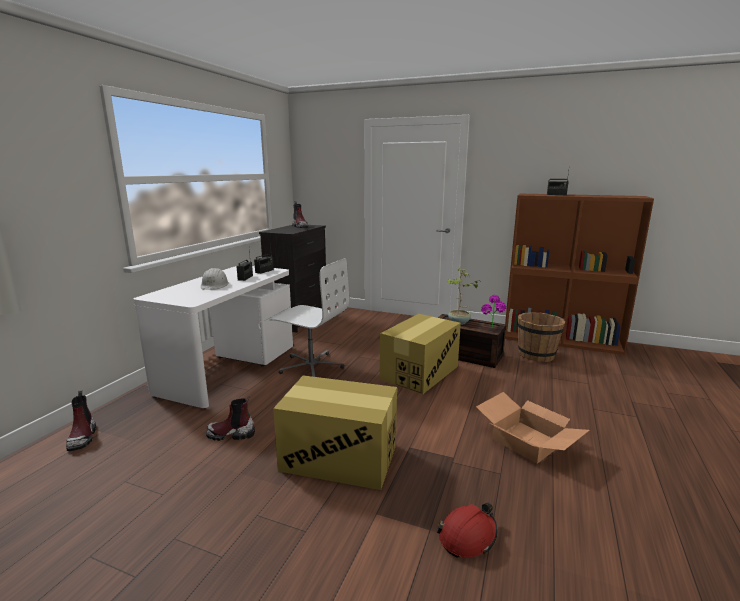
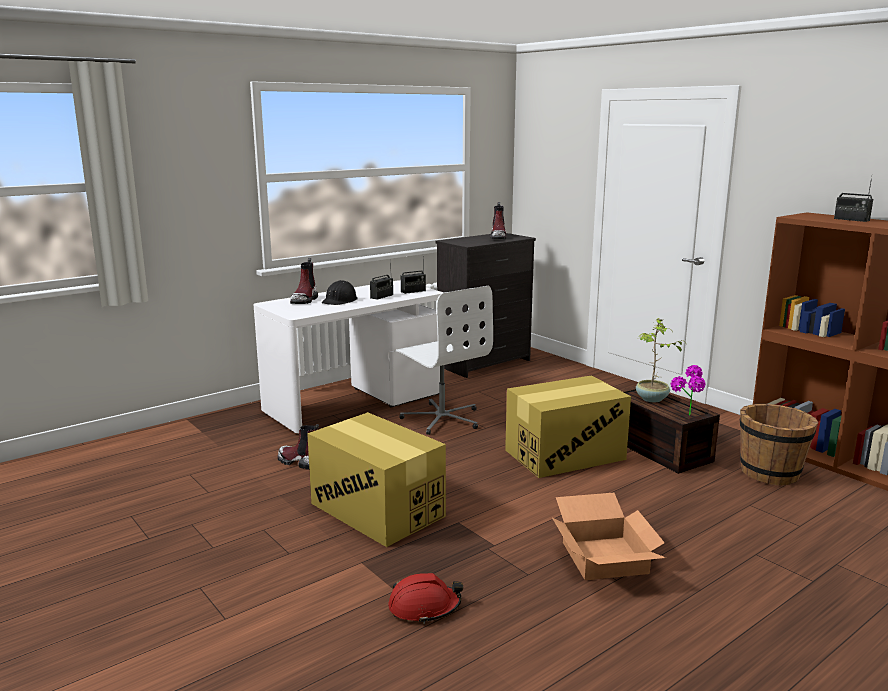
camera: 30 degrees right, 0 degrees up
boot [66,390,96,451] -> boot moved to [290,258,318,304]
white hard hat [201,268,229,290] -> black hard hat [322,280,358,305]

